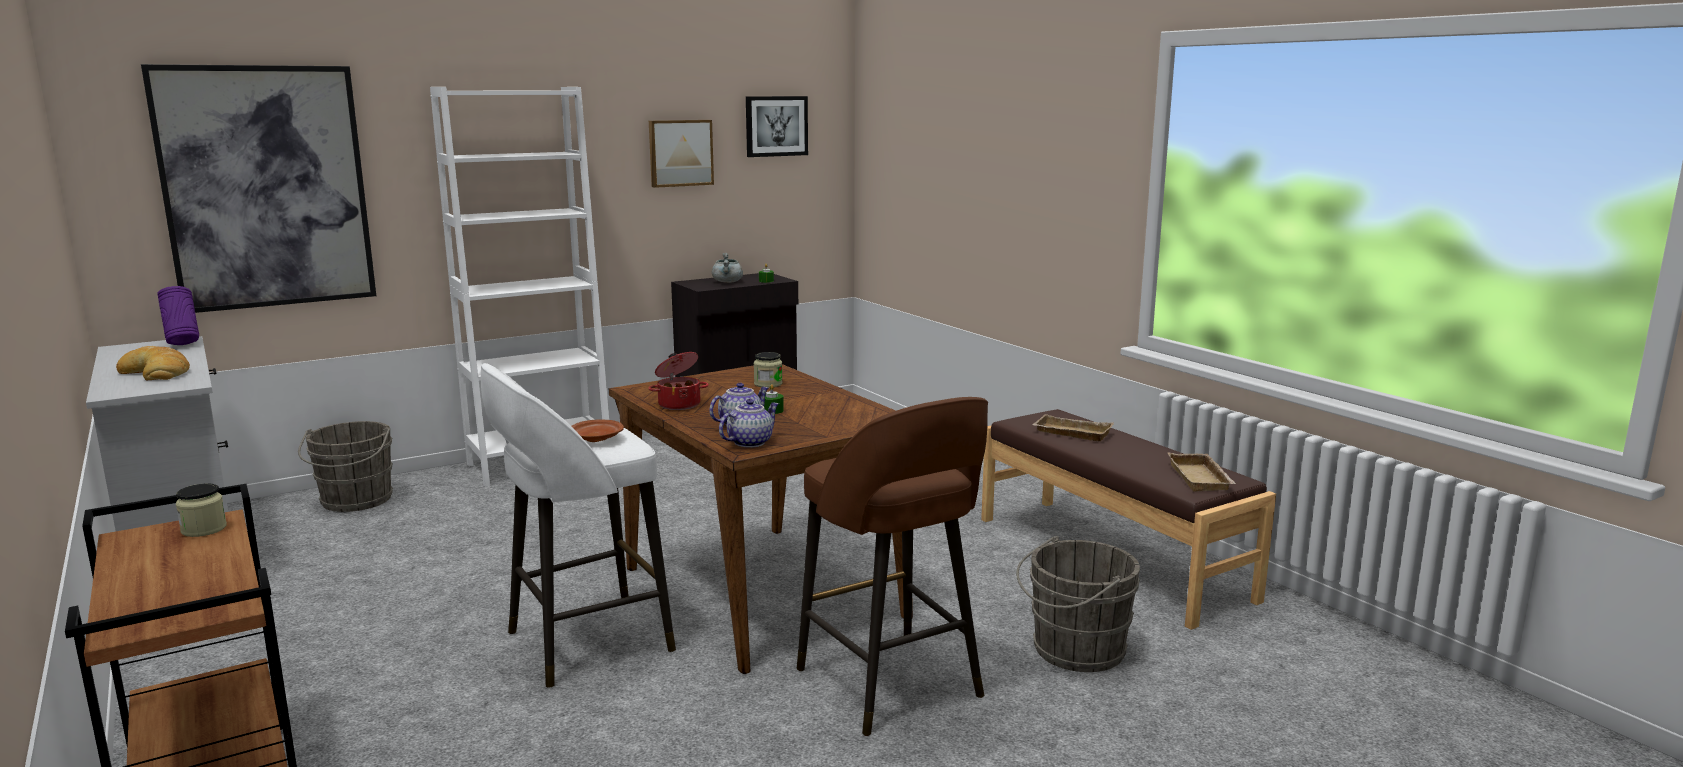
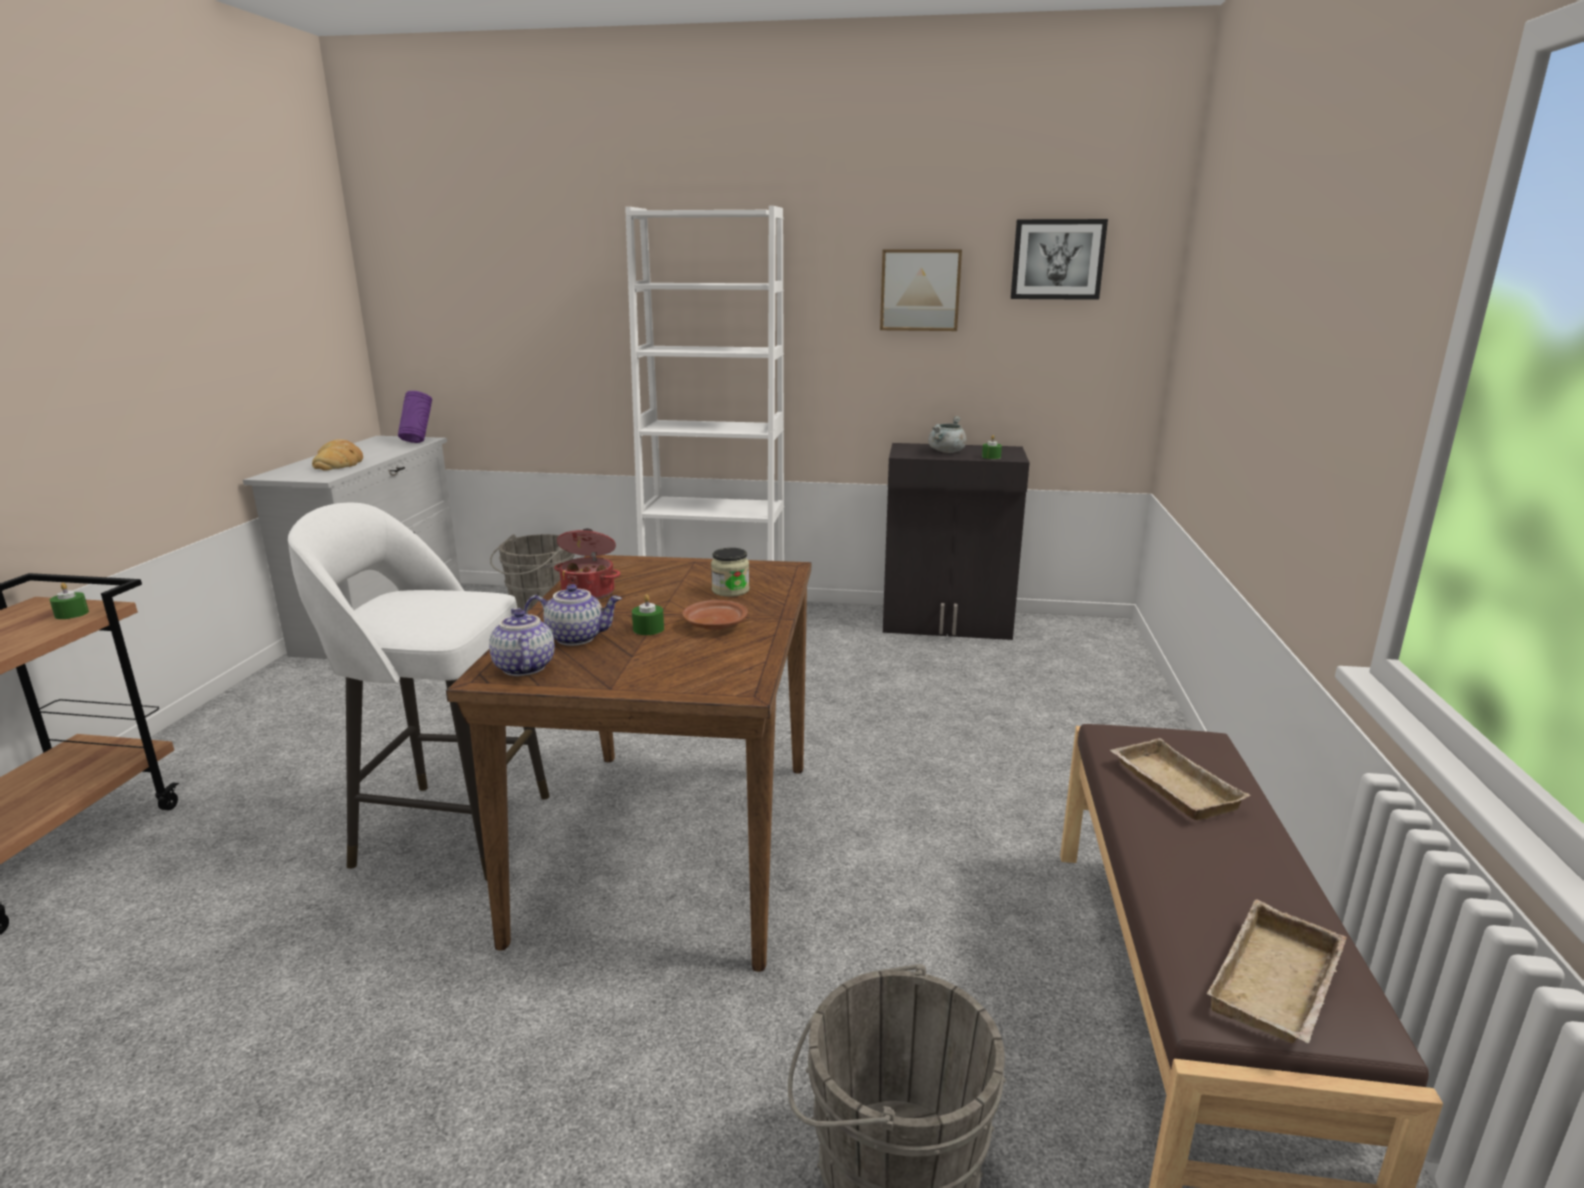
camera: 40 degrees right, 5 degrees up
picture [141,64,376,313] -> none
jar [176,483,227,537] -> green candle [50,583,89,619]
brown plate [572,419,624,442] -> brown plate moved to [682,600,748,630]
teapot [719,399,779,448] -> teapot turned 105 degrees counterclockwise [489,608,554,676]
brown stool [797,397,988,736] -> none

